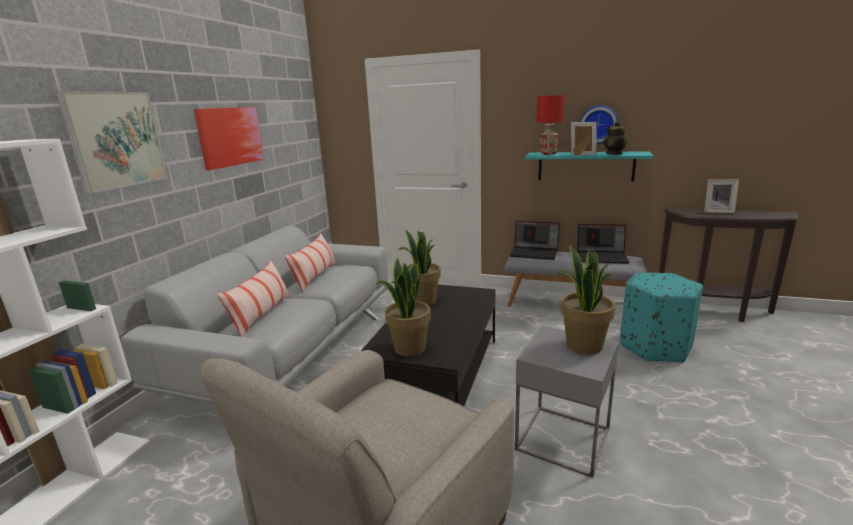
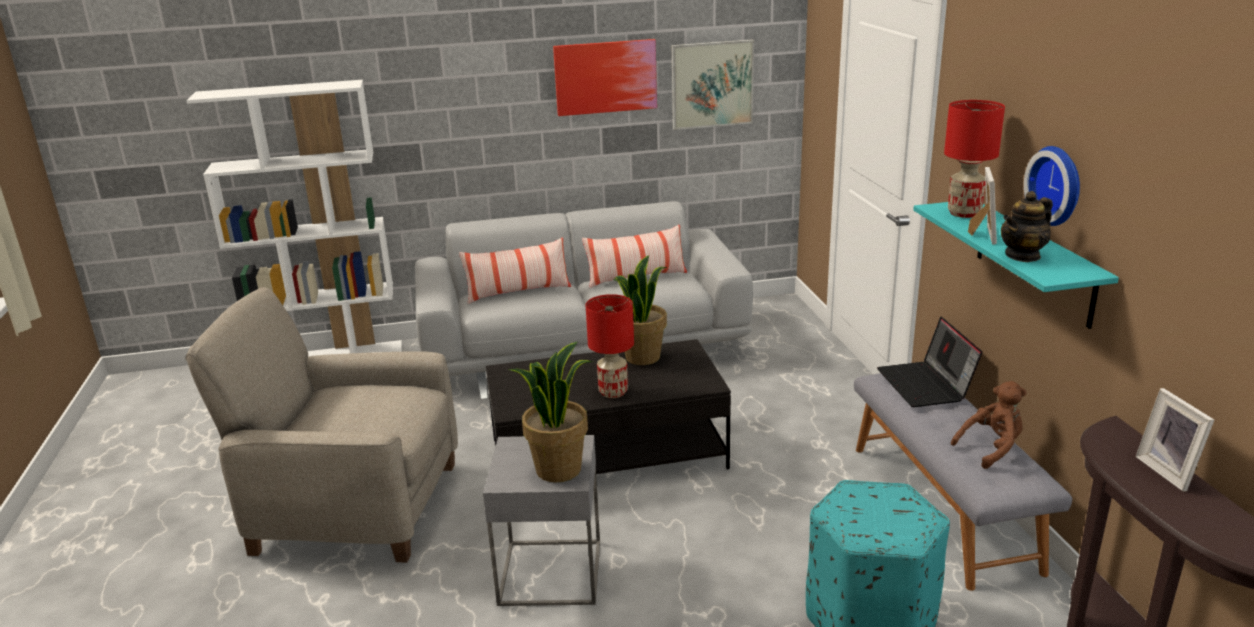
camera: 60 degrees right, 5 degrees up
picture [56,91,168,194] -> picture moved to [672,40,754,130]
potted plant [376,258,431,357] -> none
laptop [577,224,629,264] -> brown plush toy [951,381,1027,469]
none -> red table lamp [586,294,634,398]

